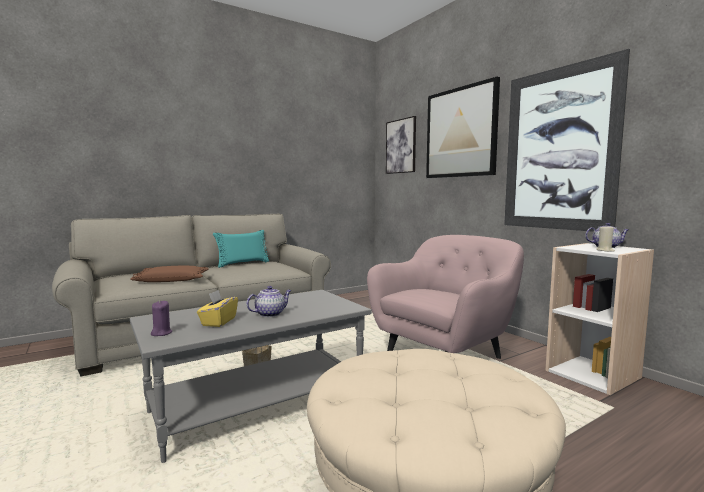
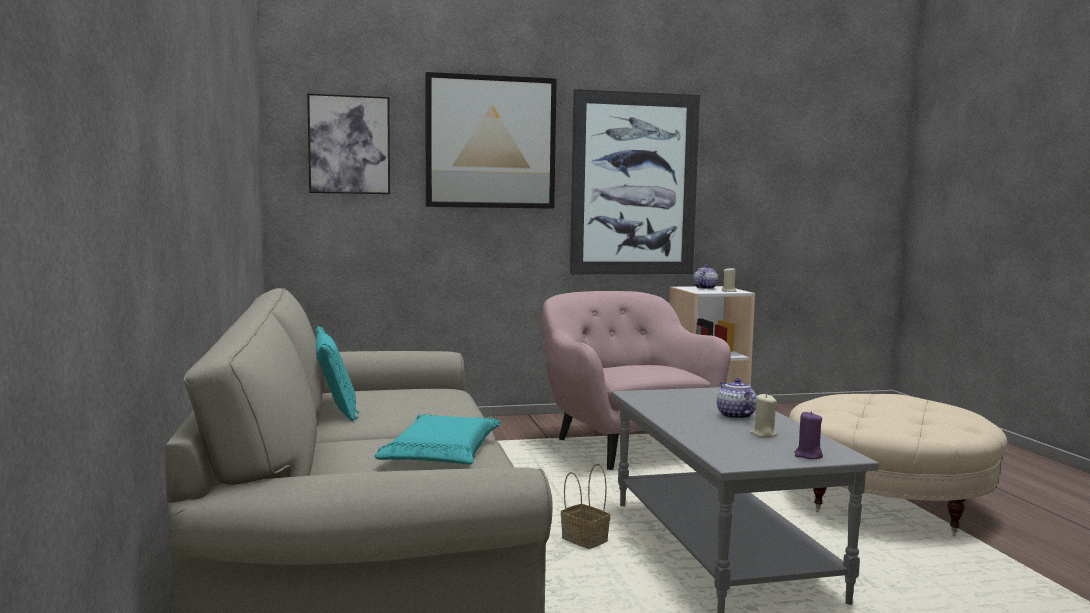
camera: 70 degrees left, 0 degrees up
brown pillow [130,266,209,282] -> turquoise pillow [374,414,501,464]
yellow tissue box [197,290,238,327] -> beige candle [750,394,778,438]

